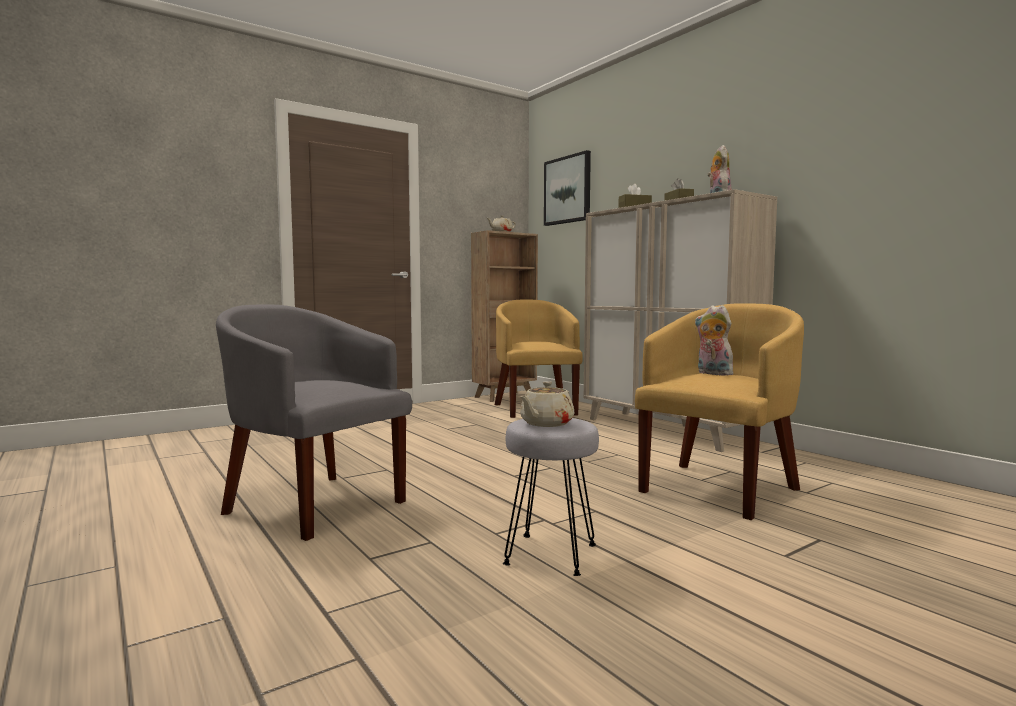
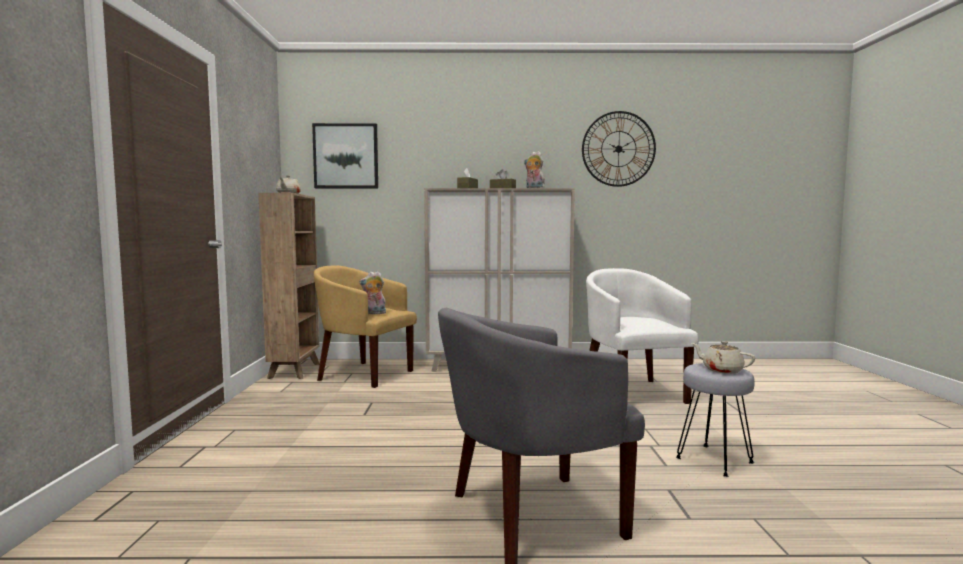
camera: 55 degrees left, 0 degrees up
beige teapot [520,381,574,427] -> beige teapot turned 150 degrees clockwise [692,341,755,374]
yellow armchair [635,303,804,520] -> white armchair [586,268,699,404]
plush toy [695,305,733,376] -> plush toy moved to [359,271,386,314]
none -> wall clock [582,111,656,187]

